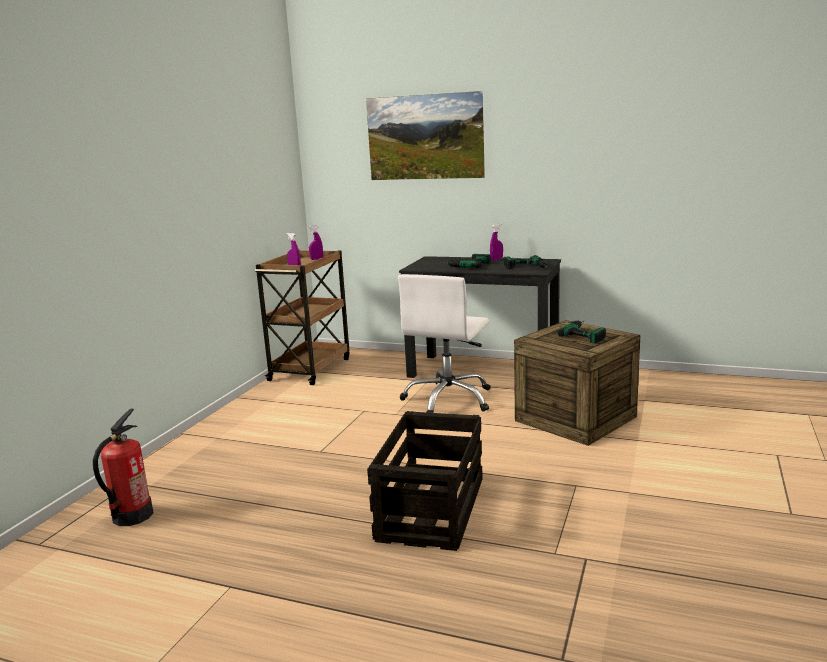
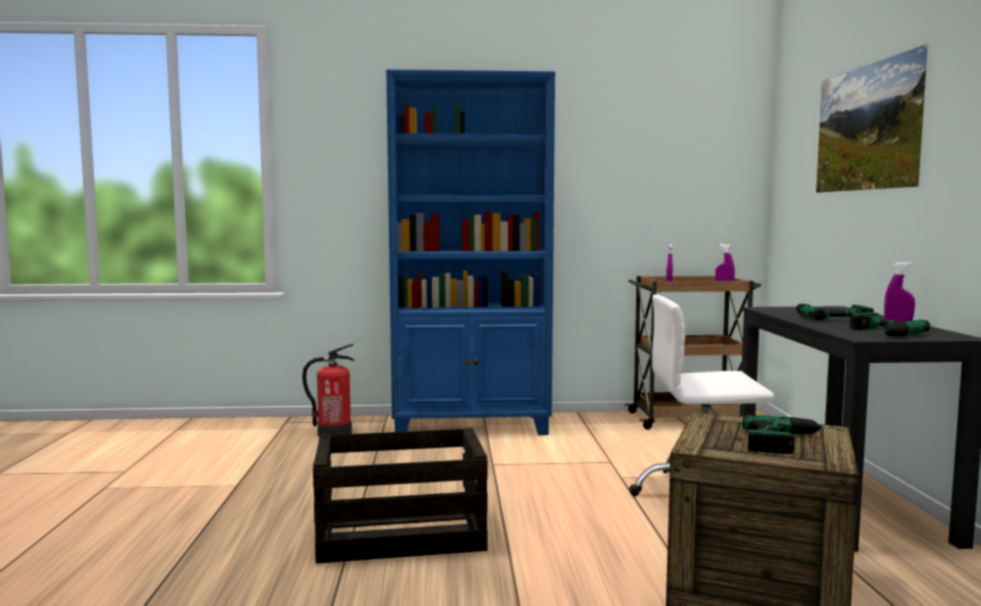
camera: 65 degrees right, 10 degrees down
none -> blue bookcase [386,69,555,435]

